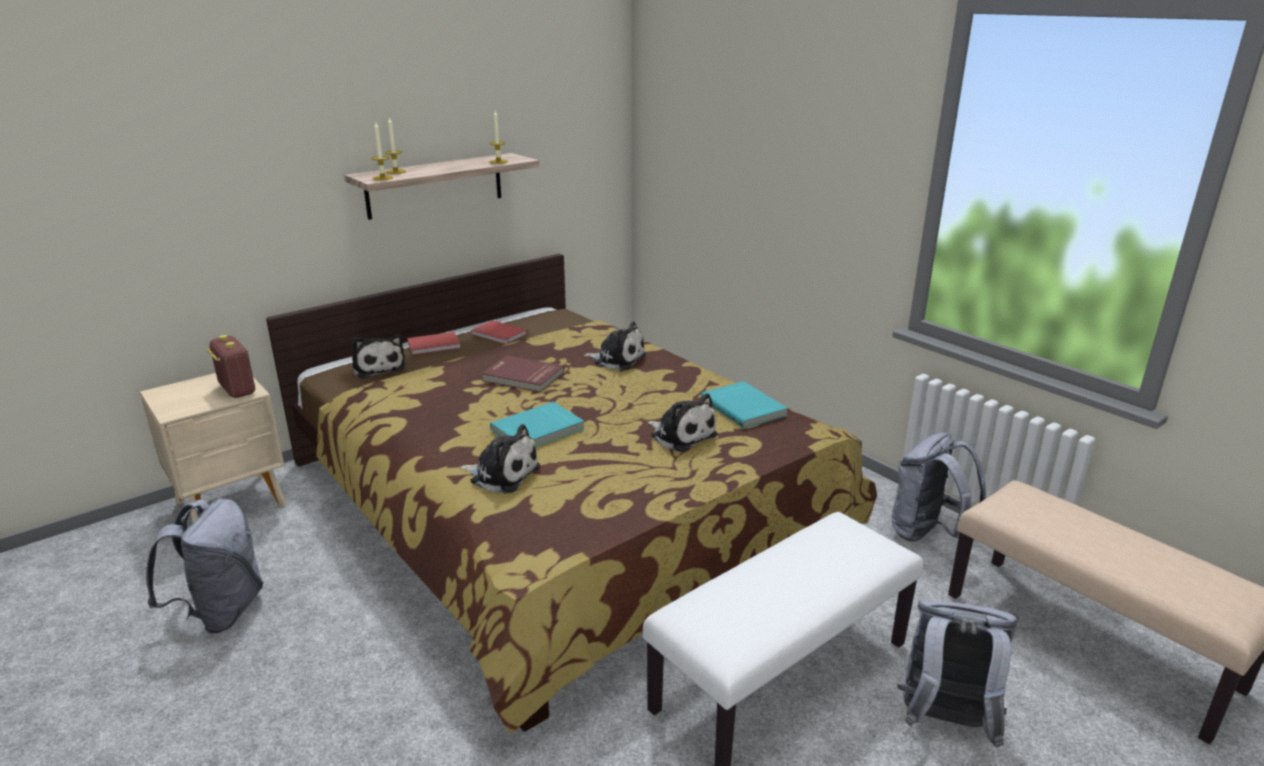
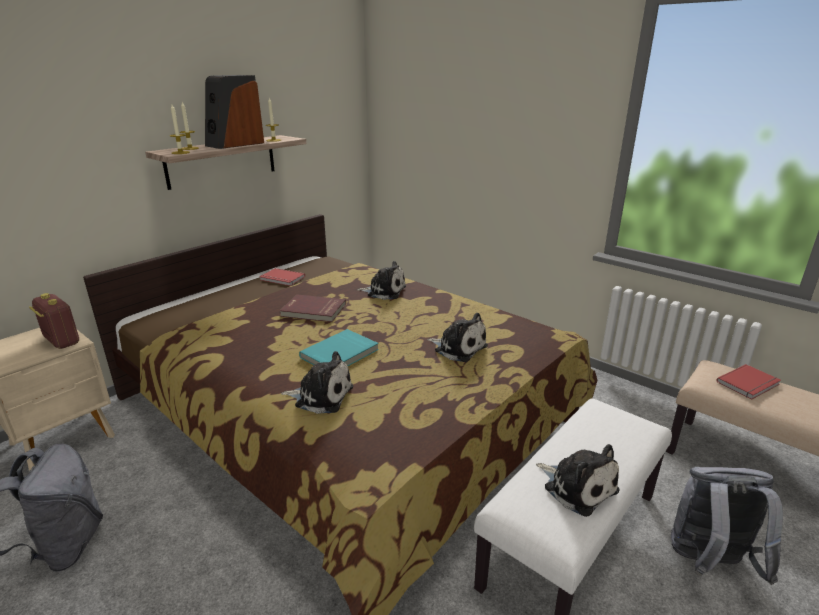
camera: 10 degrees left, 0 degrees up
plush toy [352,334,406,379] -> plush toy moved to [536,444,619,517]
red book [407,332,461,355] -> red book moved to [716,364,781,399]
turquoise book [701,381,788,429] -> none
grey backpack [892,432,986,542] -> none
none -> speaker [205,75,264,149]

